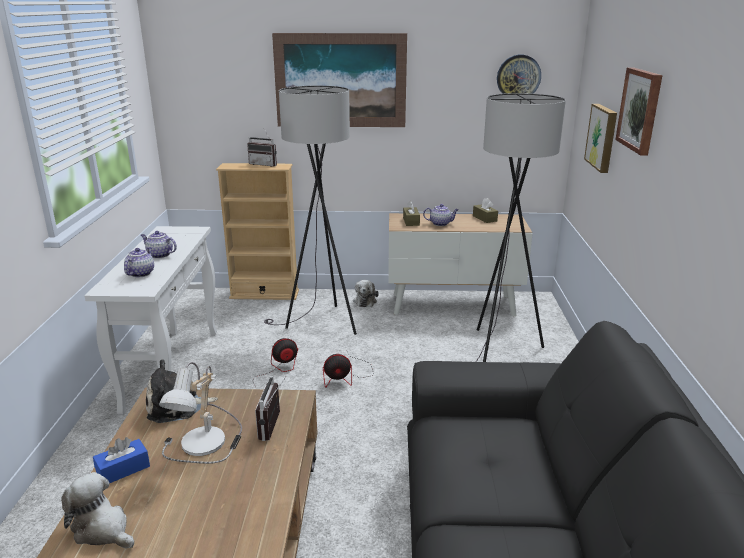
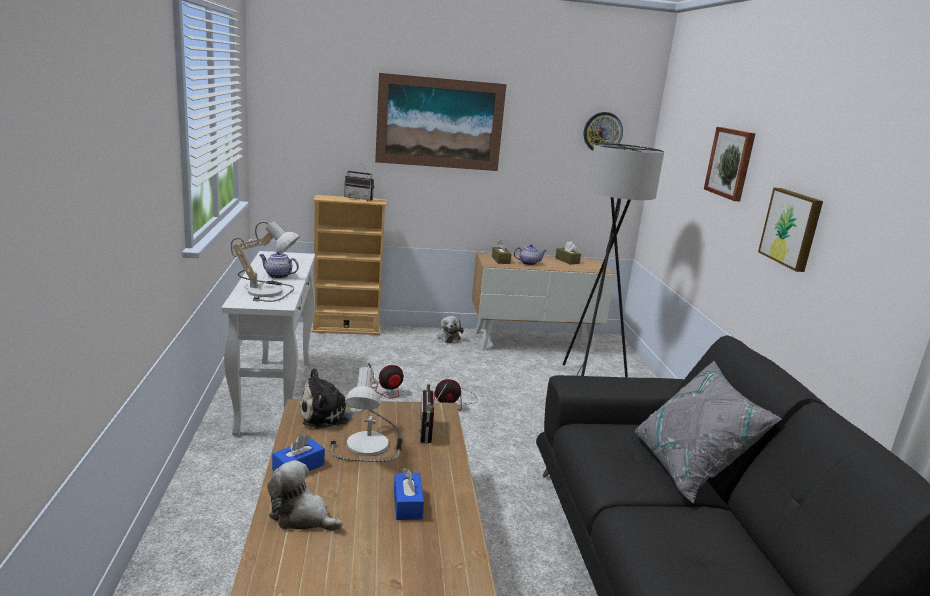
camera: 10 degrees left, 5 degrees down
teapot [124,247,154,277] -> table lamp [231,221,300,302]
grey floor lamp [264,86,357,335] -> none
picture [584,104,617,173] -> picture moved to [758,188,823,272]
none -> blue tissue box [394,468,424,520]
none -> grey pillow [635,361,782,503]

